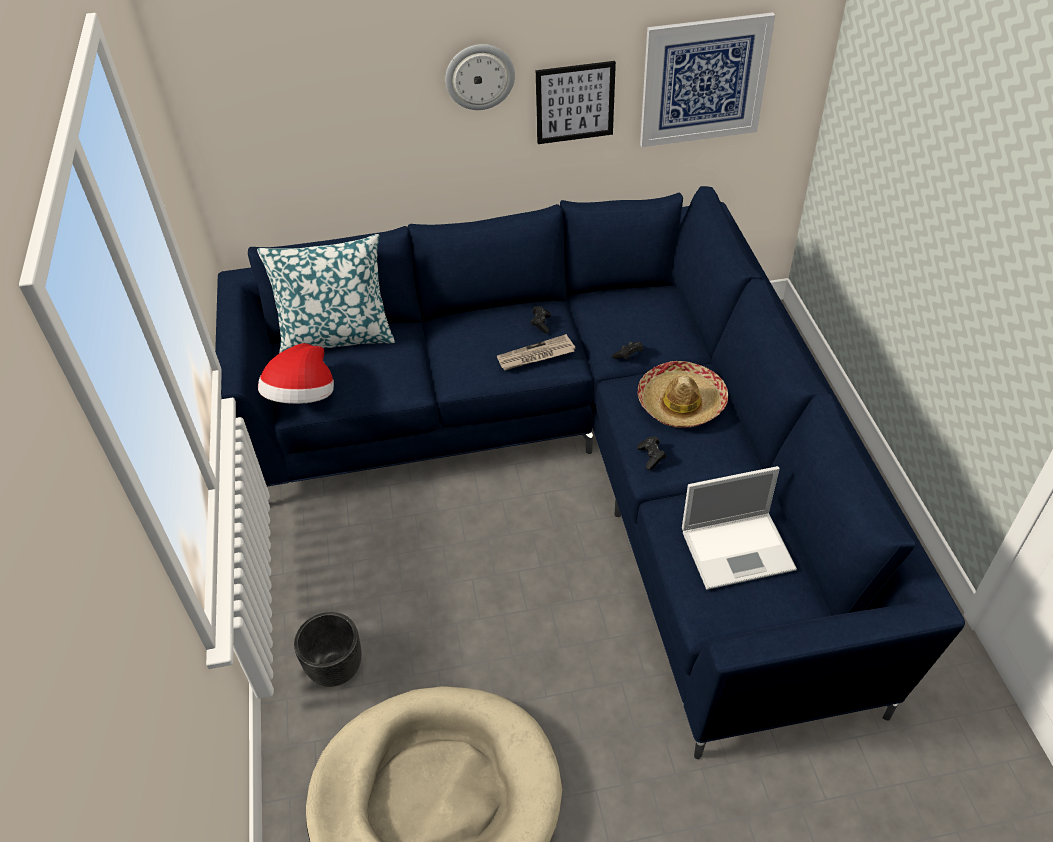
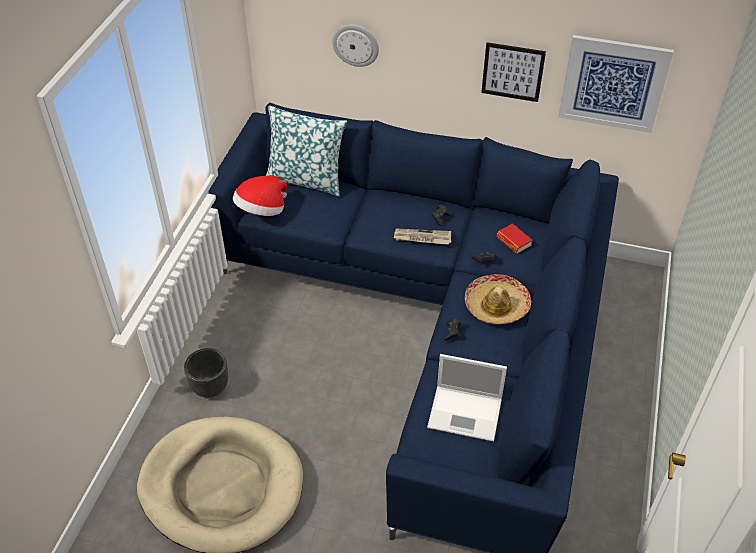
camera: 25 degrees right, 0 degrees up
wall clock [445,44,515,110] -> wall clock moved to [332,24,379,67]
none -> book [496,223,533,254]

